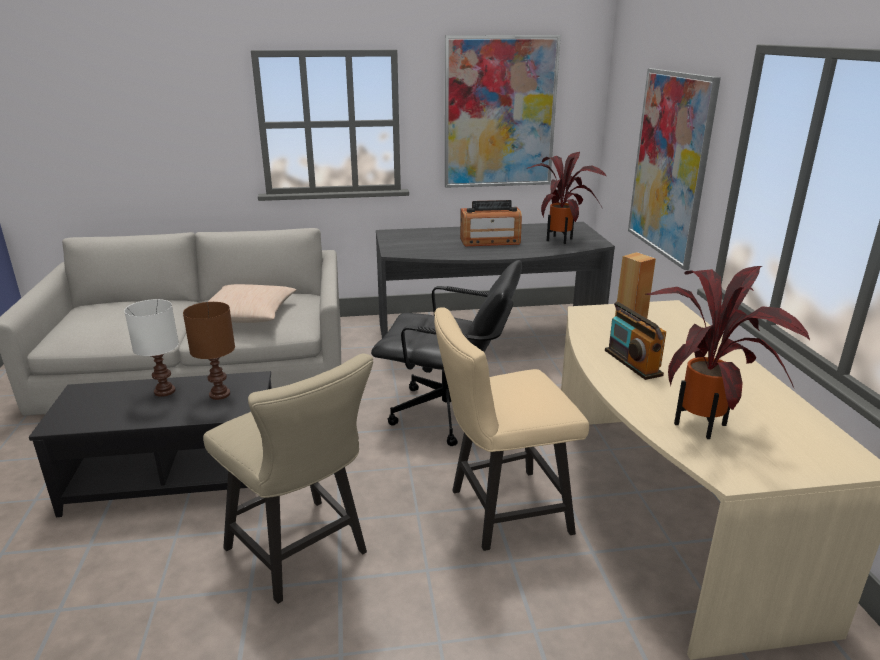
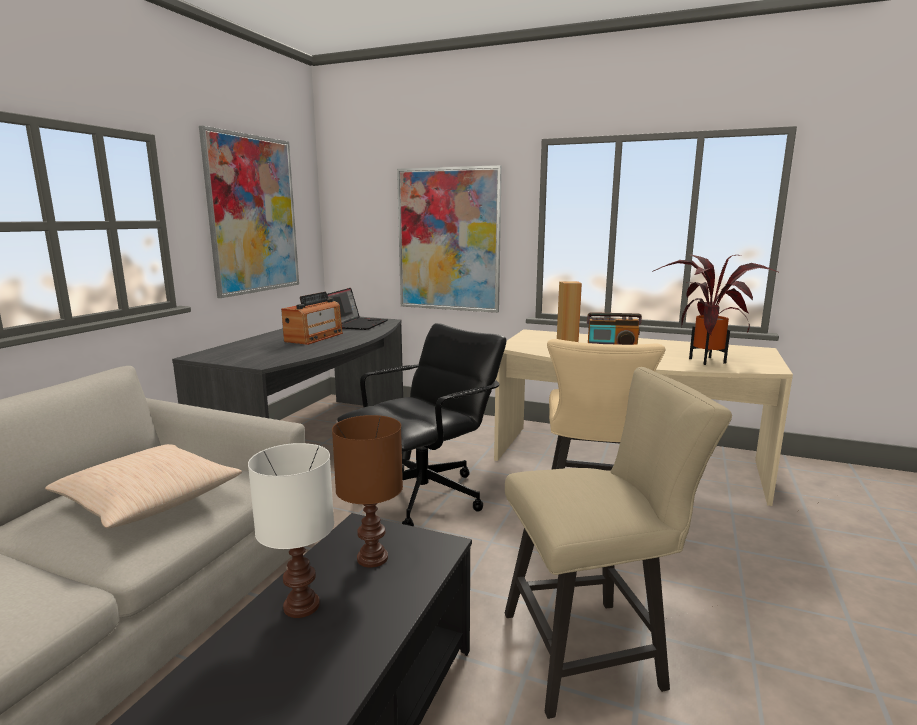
camera: 60 degrees left, 10 degrees down
potted plant [526,152,607,244] -> laptop [327,288,388,330]

